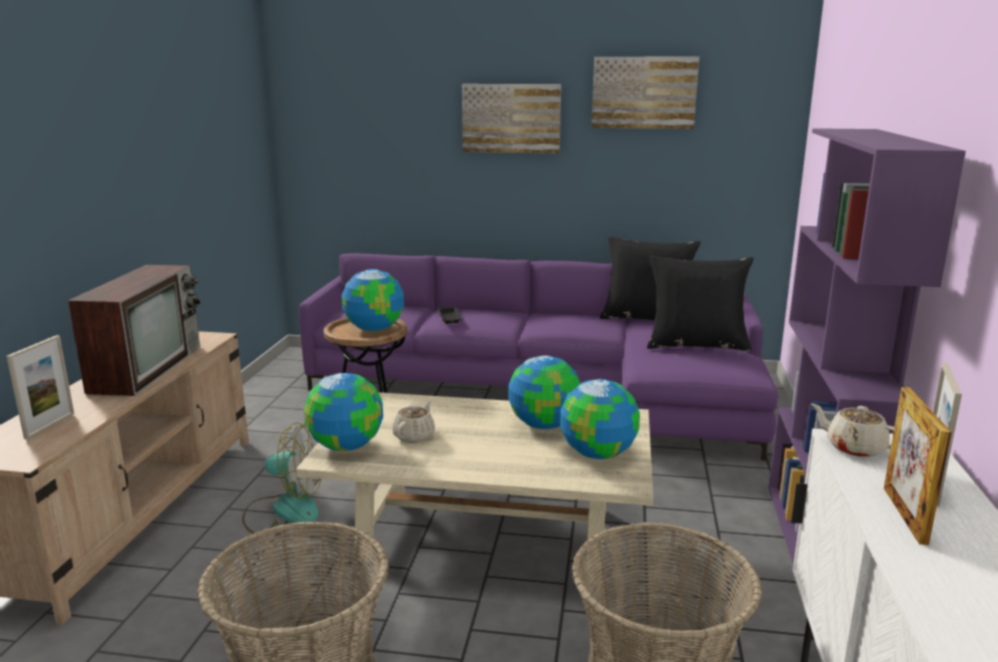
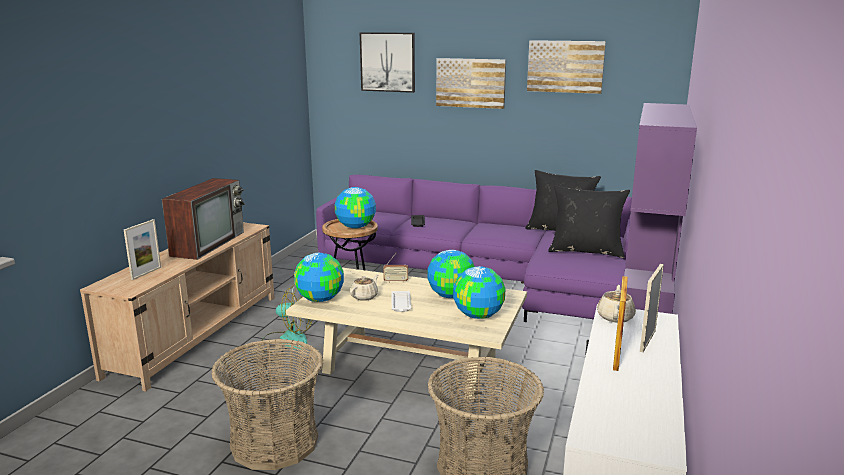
camera: 10 degrees right, 0 degrees up
beige teapot [811,404,894,457] -> beige teapot turned 60 degrees clockwise [597,285,636,323]
none -> picture [360,32,415,93]
none -> radio [383,253,408,283]
none -> white tray [391,291,411,312]

